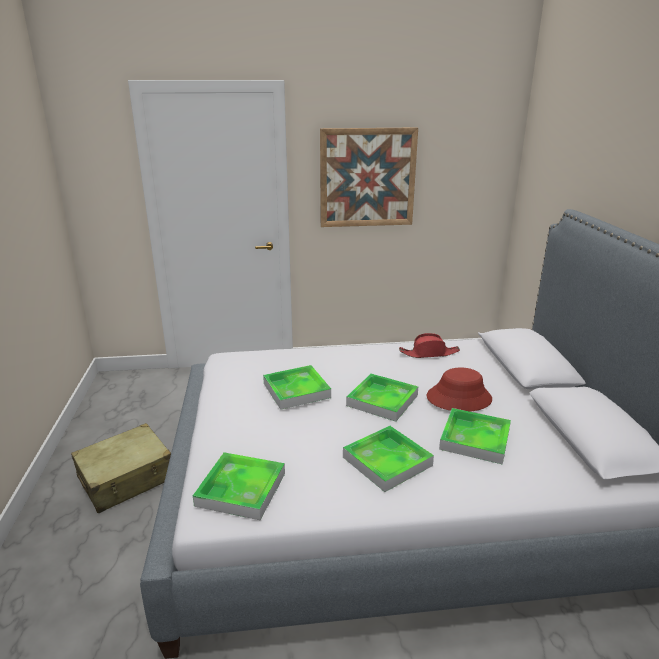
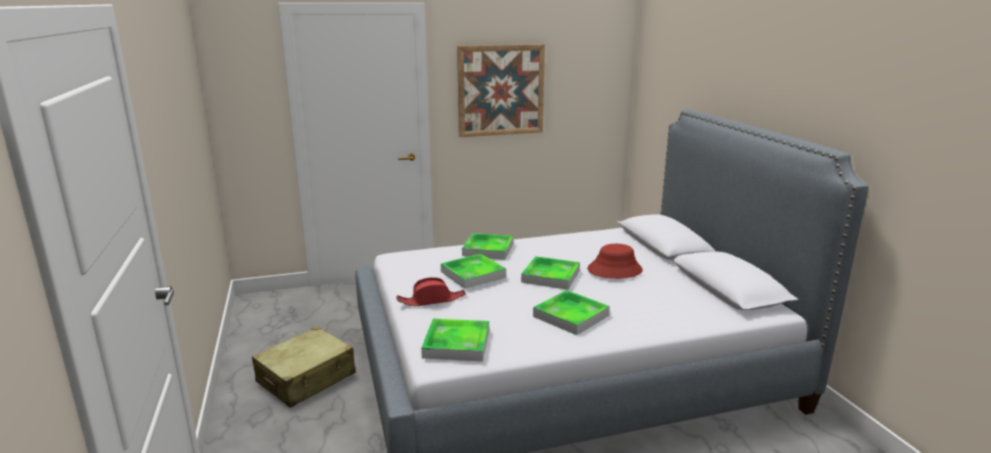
camera: 10 degrees left, 5 degrees down
red hat [399,333,460,358] -> red hat moved to [396,277,466,306]
tray [439,408,511,465] -> tray moved to [462,233,514,260]

